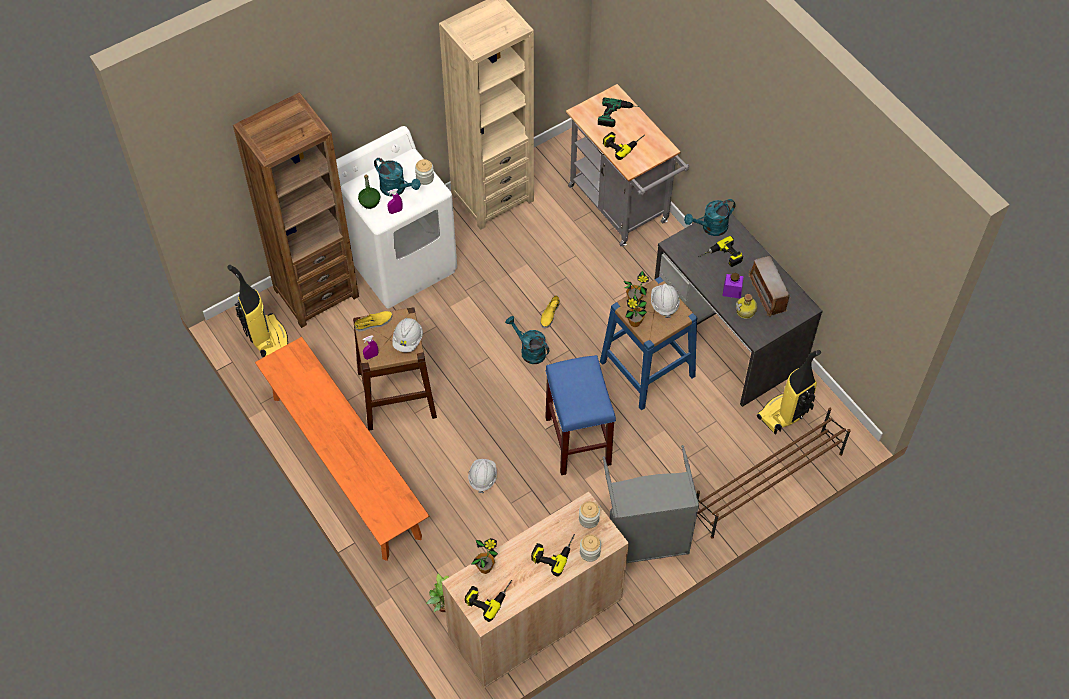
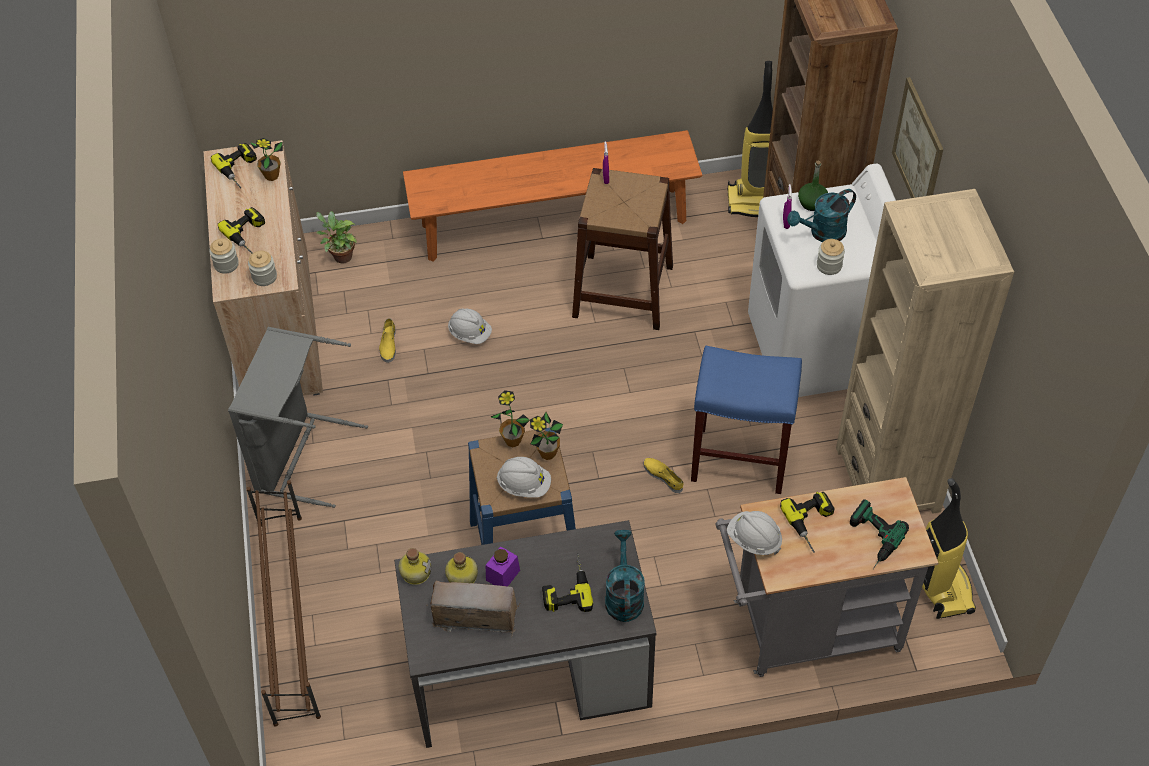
camera: 115 degrees right, 5 degrees down
yellow shoe [355,311,392,332] -> yellow shoe moved to [379,318,396,363]
white hard hat [392,318,423,352] -> white hard hat moved to [727,511,782,555]
turquoise watering can [505,316,550,364] -> none
blue stool [545,355,616,475] -> blue stool moved to [691,346,802,494]
vacuum cleaner [757,350,821,435] -> vacuum cleaner moved to [922,478,976,619]
none -> bottle [398,548,431,585]
none -> picture [892,77,943,198]

